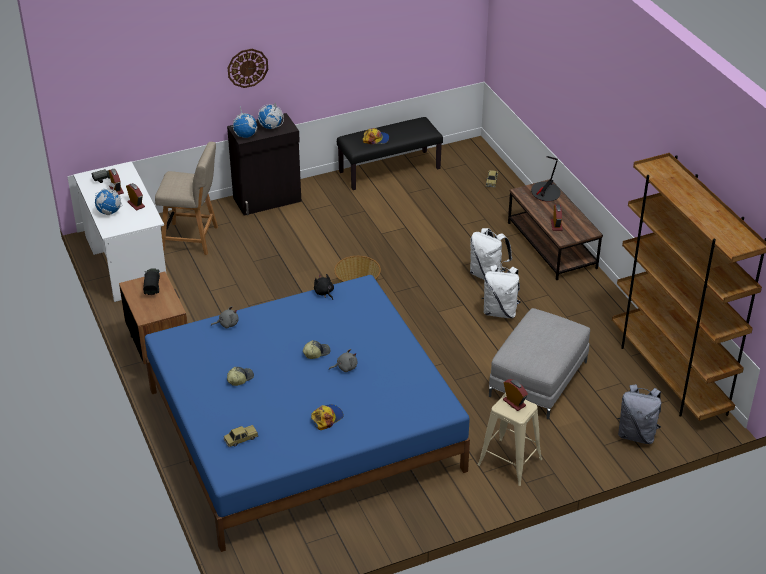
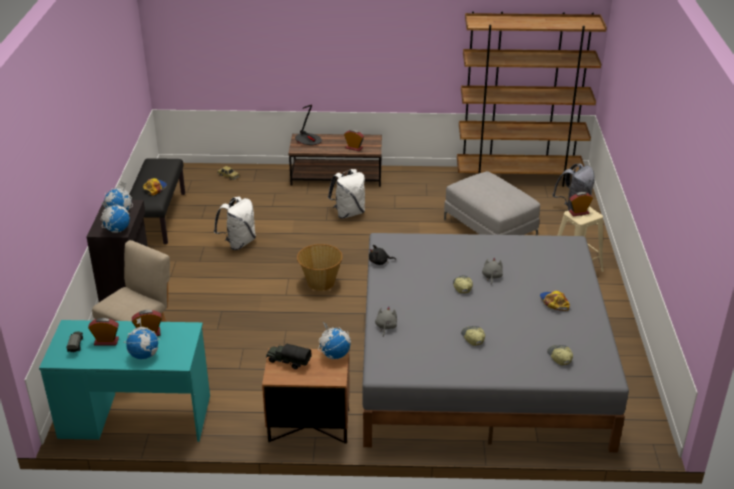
camera: 65 degrees left, 5 degrees down
white desk [73,161,166,302] -> turquoise desk [39,320,210,442]
blue bed [145,275,470,552] -> grey bed [362,233,629,452]
toy car [224,425,258,447] -> cap [547,345,573,366]
wall clock [228,49,268,88] -> none
white backpack [482,265,521,318] -> white backpack moved to [214,197,256,250]
none -> globe [318,322,351,359]

